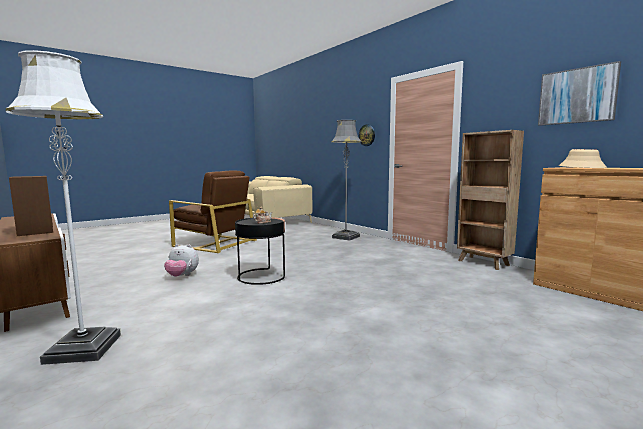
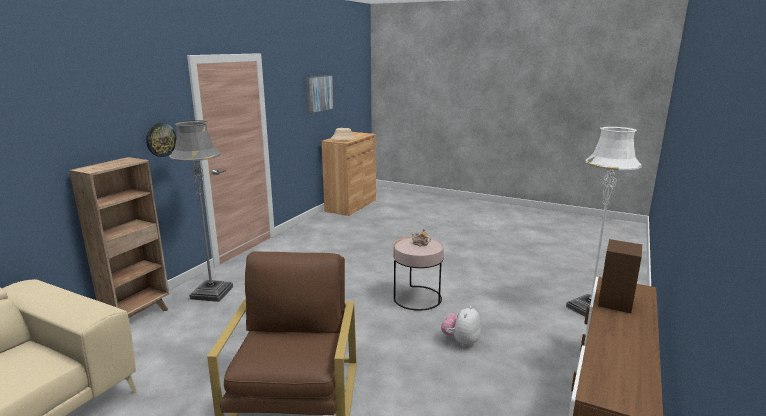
camera: 115 degrees left, 10 degrees up
plush toy [164,244,199,277] -> plush toy turned 135 degrees counterclockwise [441,306,481,347]
black side table [235,217,285,285] -> pink side table [393,236,444,311]
brown bookcase [457,130,524,270] -> brown bookcase moved to [69,157,169,318]

